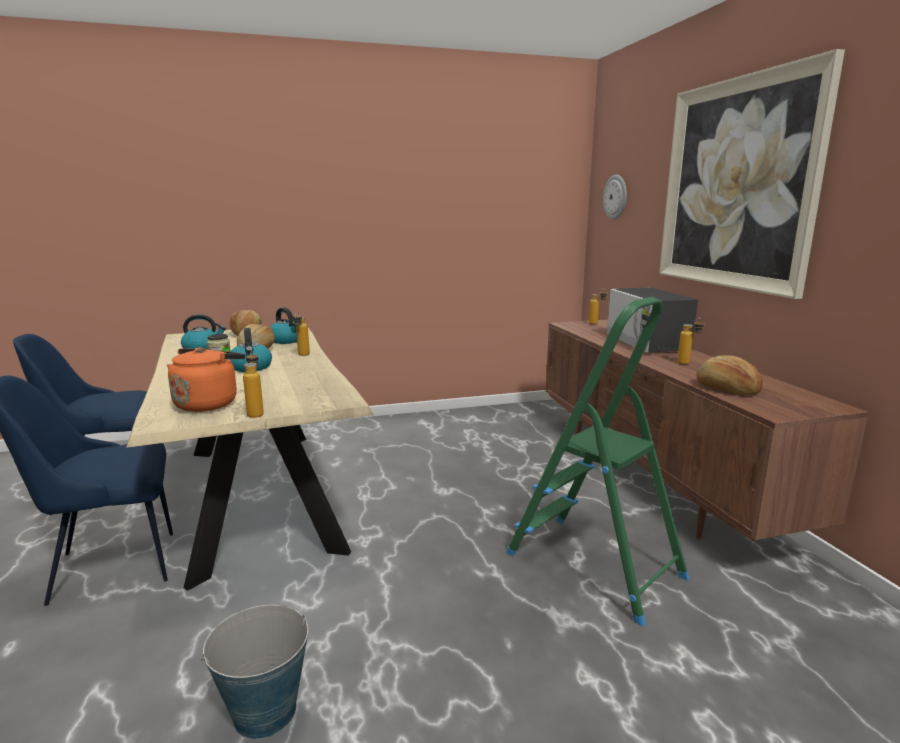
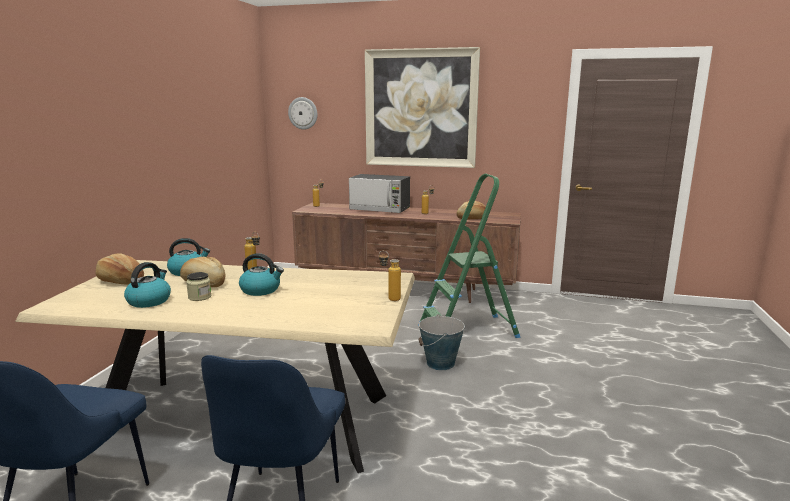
camera: 60 degrees left, 0 degrees up
orange kettle [167,347,245,412] -> none
bucket [201,605,308,739] -> bucket moved to [419,314,465,370]

